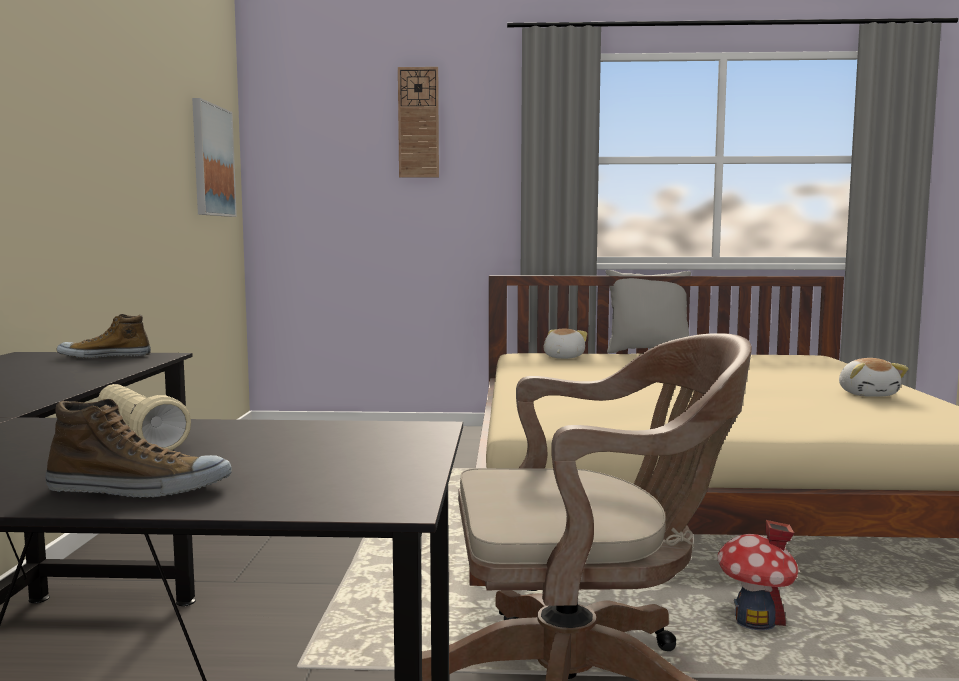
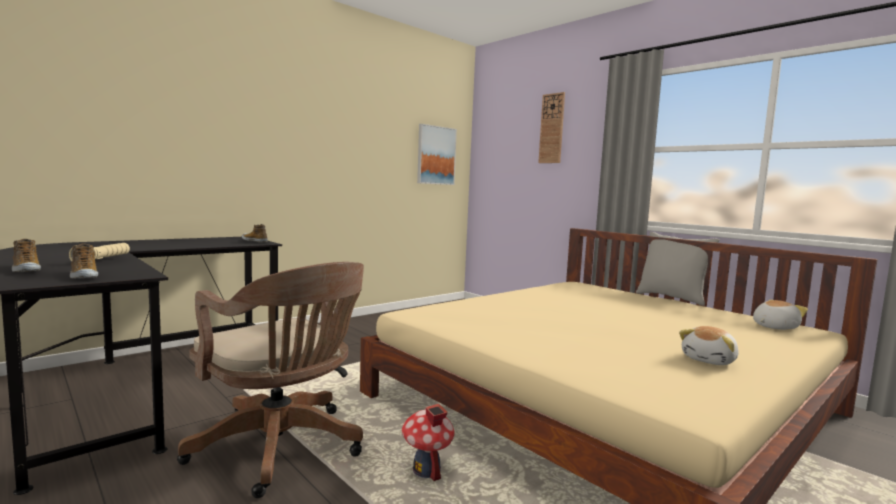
camera: 45 degrees right, 0 degrees up
plush toy [544,329,587,359] -> plush toy moved to [753,300,808,330]
none -> shoe [70,244,98,279]

